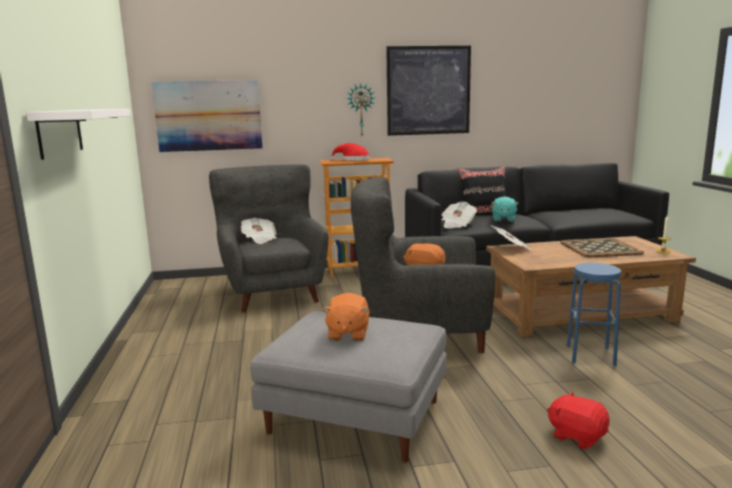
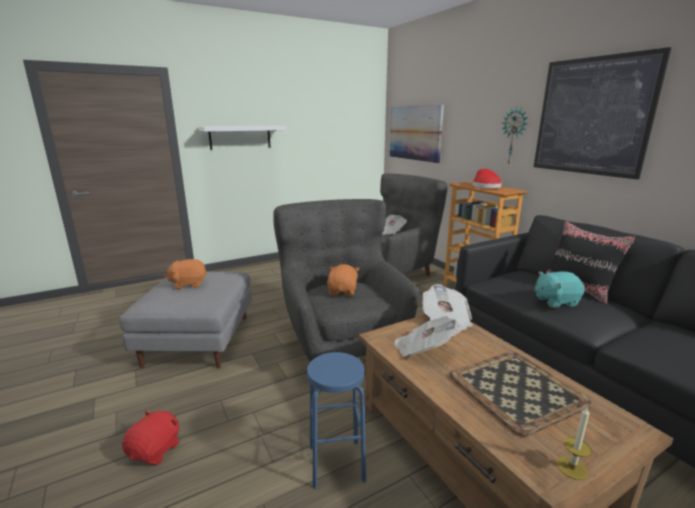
camera: 70 degrees right, 5 degrees up
newspaper [442,202,477,229] -> newspaper moved to [394,316,458,357]

